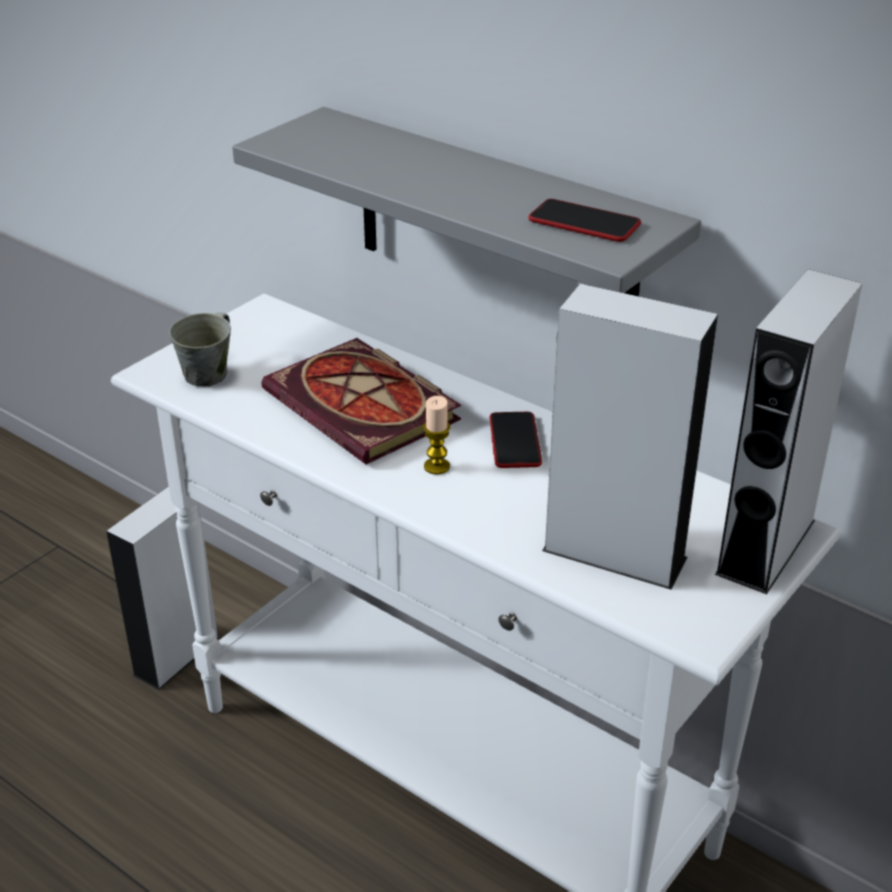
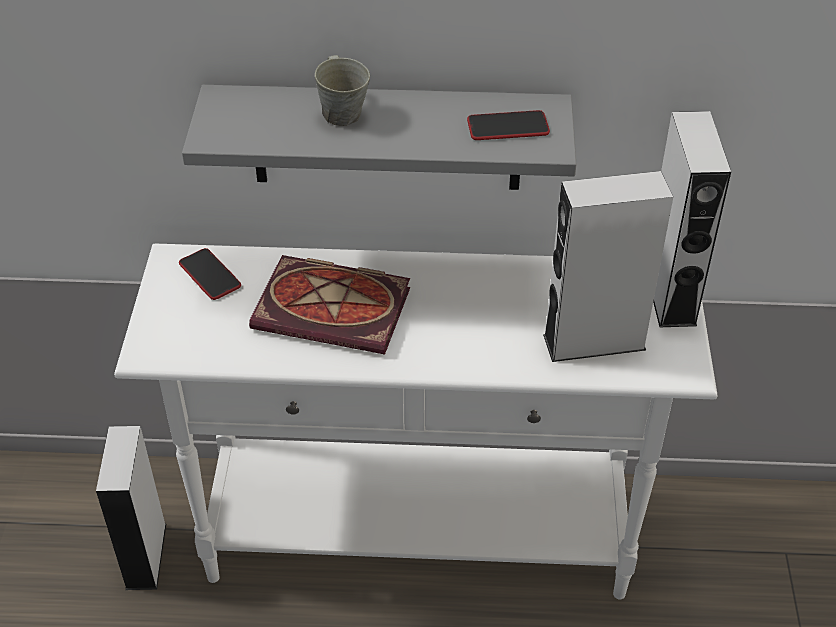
camera: 35 degrees left, 10 degrees up
grey mug [169,313,231,386] -> grey mug moved to [315,55,370,126]
candle [423,396,450,474] -> none
phone [489,412,542,468] -> phone moved to [179,248,241,300]

